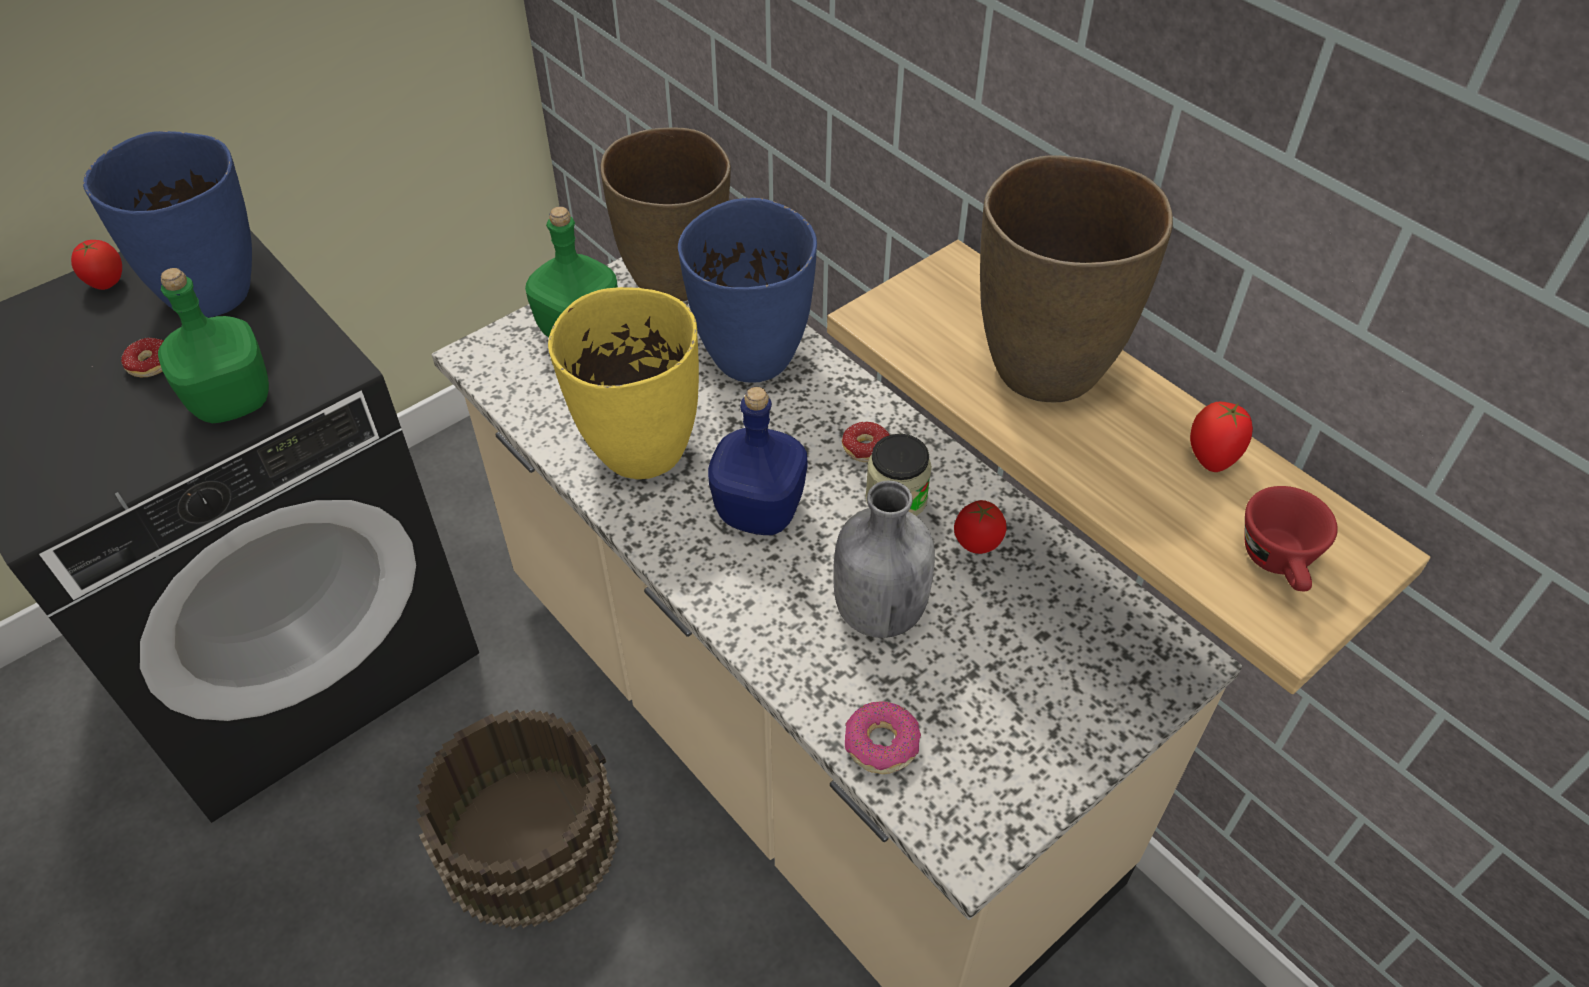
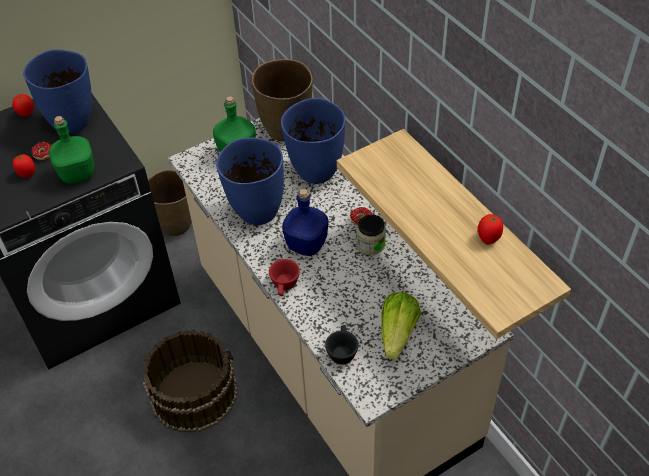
camera: 10 degrees right, 0 degrees up
yellow vase [548,287,699,479] -> blue vase [216,137,284,225]
grey bottle [833,480,935,638] -> none
donut [845,701,921,774] -> black cup [325,325,359,365]
tomato [954,500,1007,554] -> tomato moved to [13,154,35,178]
brown vase [980,155,1173,402] -> brown vase moved to [148,170,192,236]
red cup [1244,486,1338,591] -> red cup moved to [269,259,300,296]
none -> lettuce [381,292,421,359]

